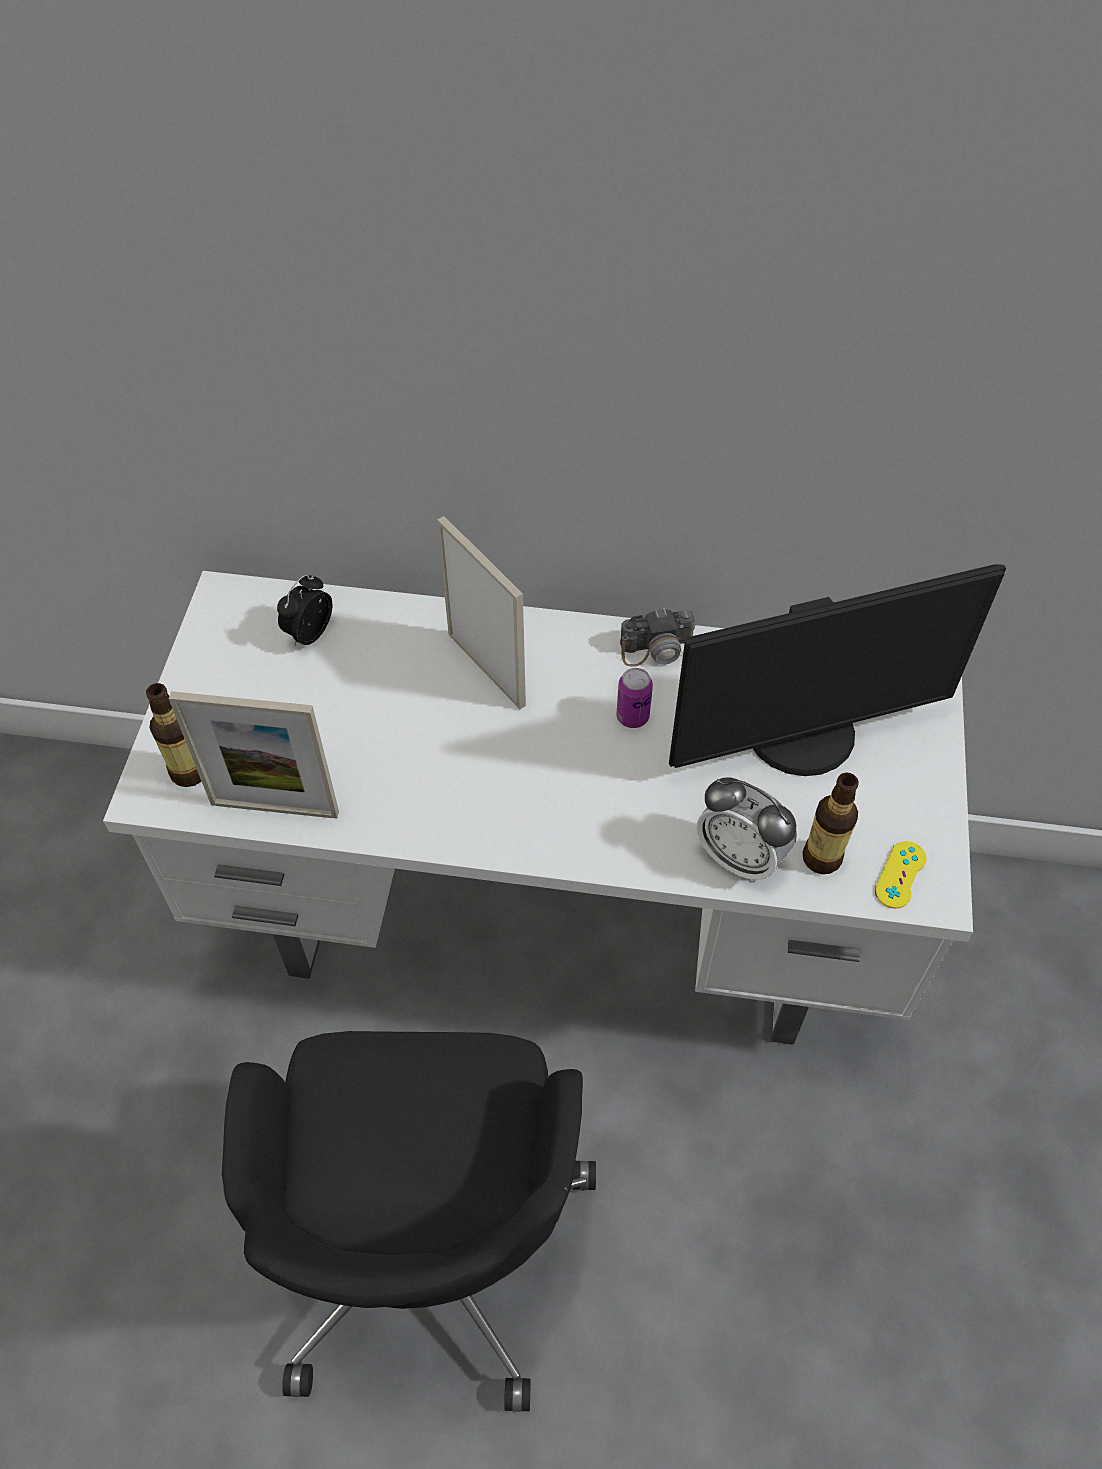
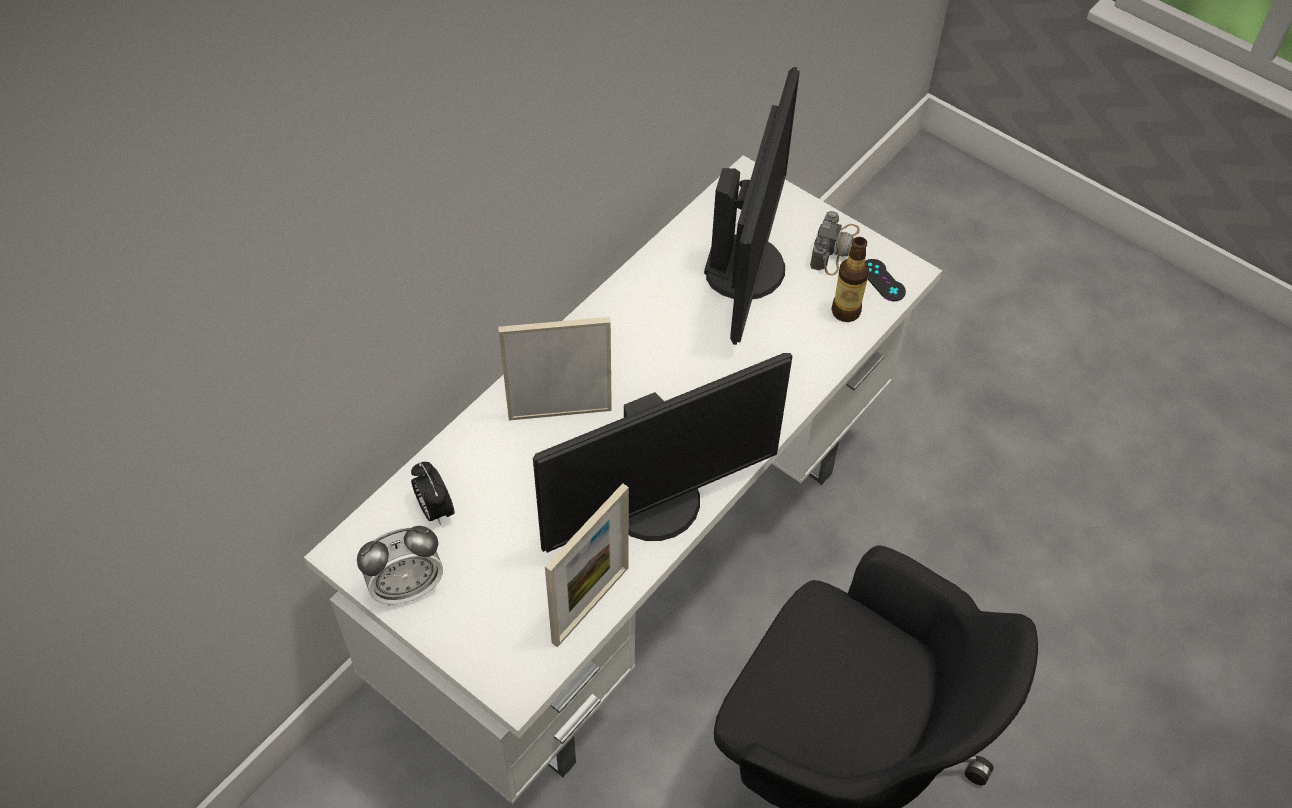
camera: 60 degrees left, 0 degrees up
bottle [146,683,201,787] -> none
can [616,668,653,728] -> none
camera [620,608,696,667] -> camera moved to [810,211,860,275]
alarm clock [697,777,797,882] -> alarm clock moved to [357,526,443,605]
yellow game controller [875,841,927,909] -> black game controller [865,259,906,301]
none -> monitor [533,353,792,553]

